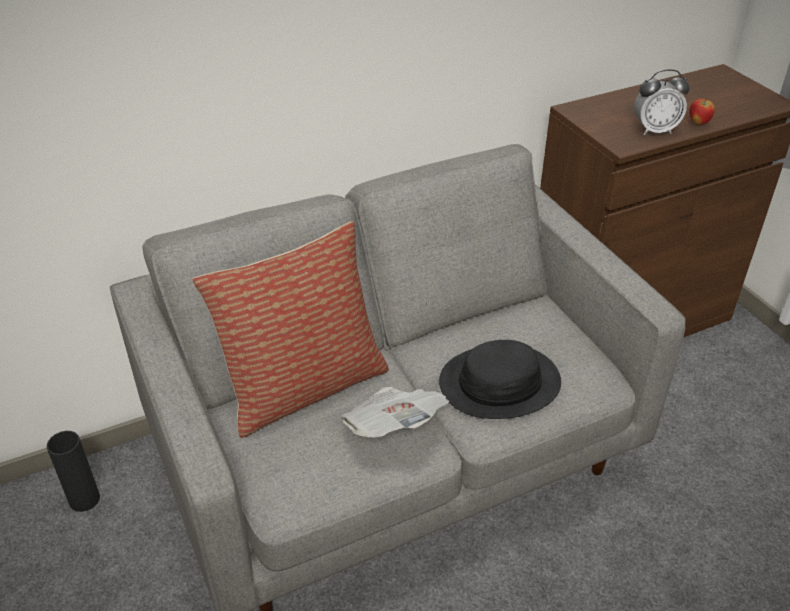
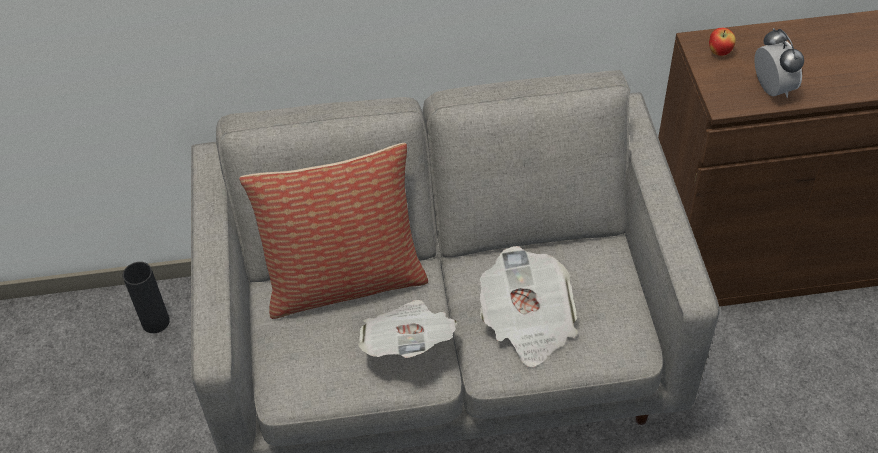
camera: 20 degrees right, 10 degrees up
black hat [439,340,561,419] -> newspaper [480,246,578,367]
alarm clock [634,69,690,135] -> alarm clock turned 120 degrees counterclockwise [754,28,804,98]
apple [689,98,715,125] -> apple moved to [709,28,736,56]

